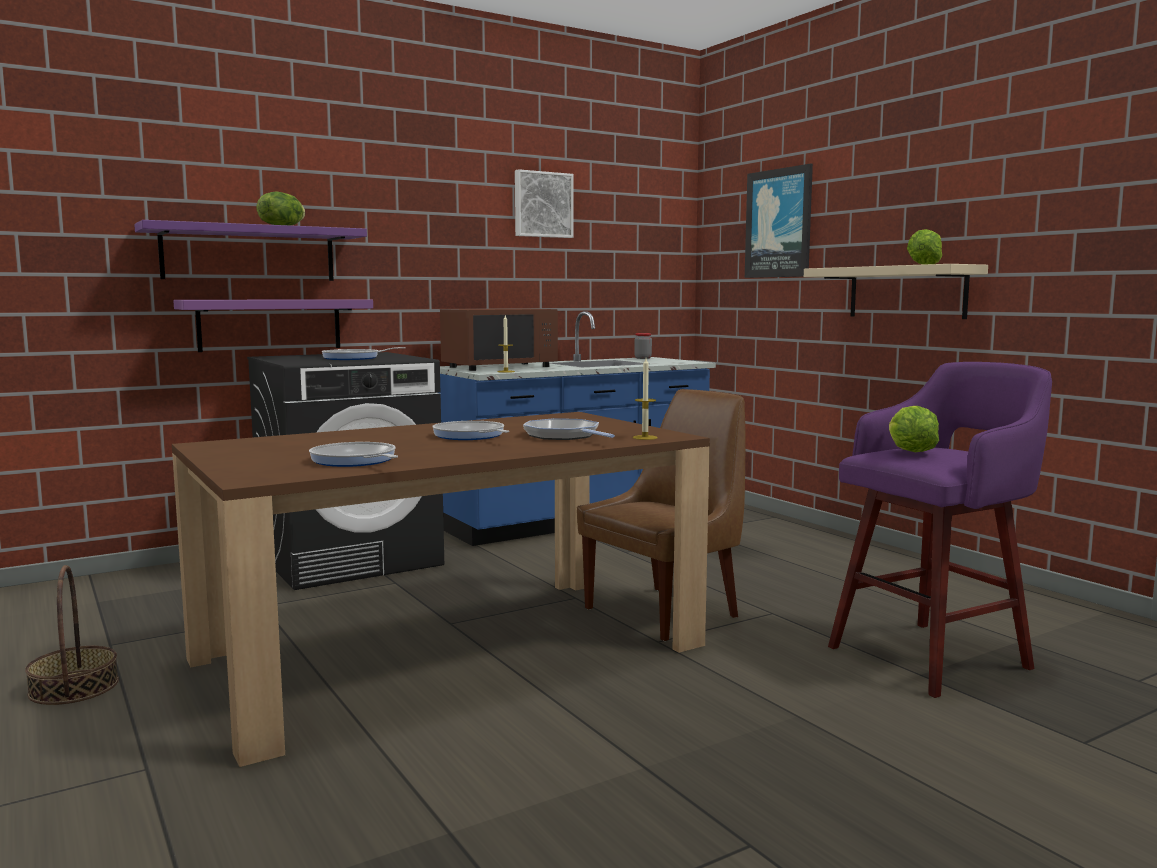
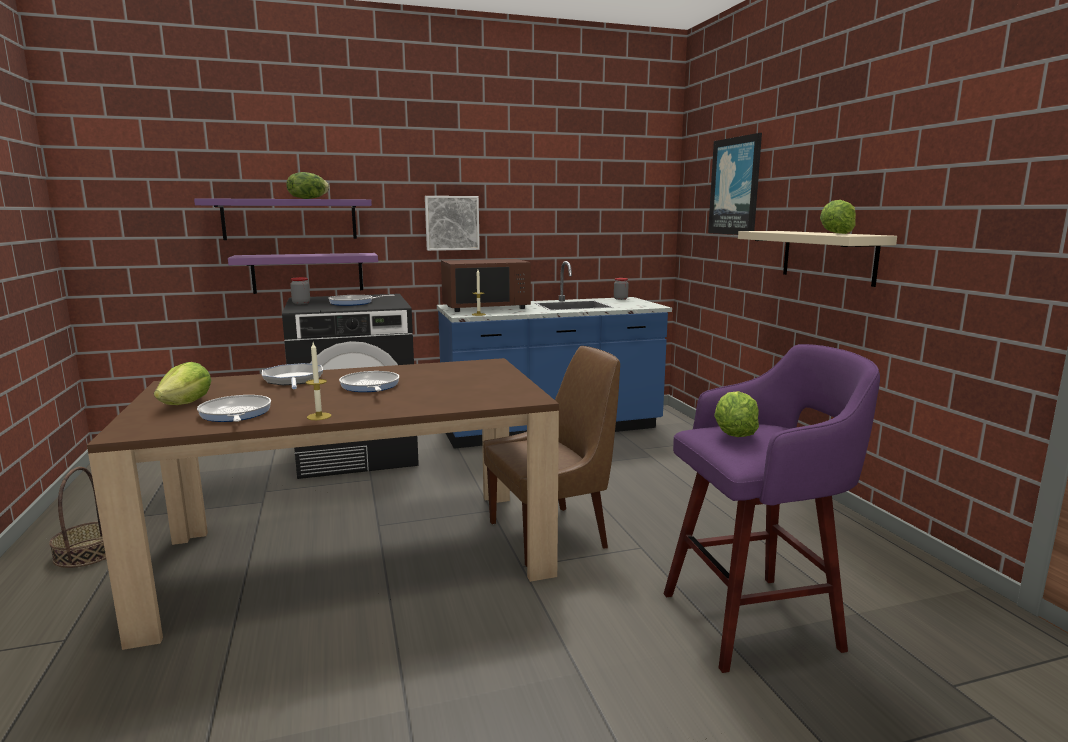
camera: 15 degrees right, 5 degrees up
picture [515,169,574,238] -> picture moved to [425,196,480,251]
frying pan [523,418,615,440] -> frying pan moved to [262,363,323,389]
candle [633,358,658,440] -> candle moved to [306,342,331,420]
none -> lettuce [154,362,211,405]
none -> jar [290,277,310,304]

